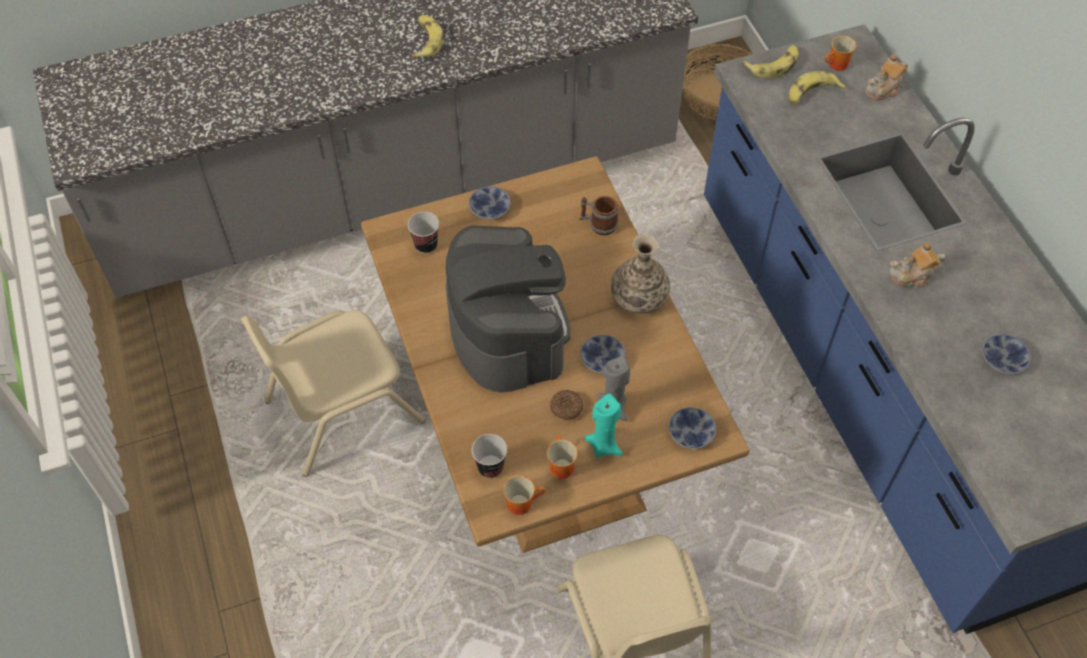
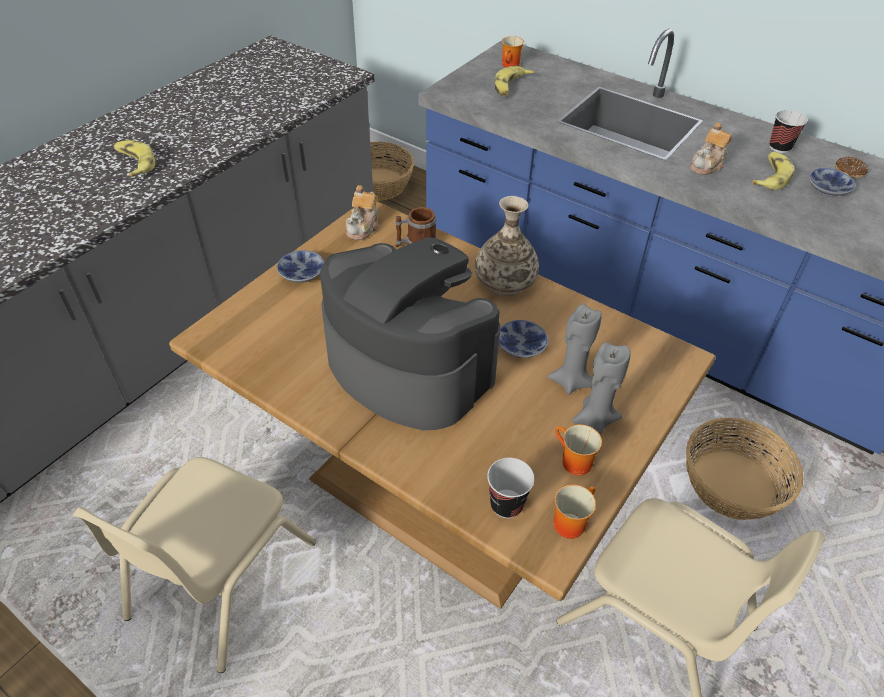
camera: 35 degrees left, 10 degrees down
cup [408,212,439,254] -> cup moved to [769,110,807,153]
donut [550,390,583,420] -> donut moved to [835,157,868,178]
turquoise candle [584,394,623,458] -> grey candle [572,342,630,434]
bowl [669,407,716,449] -> none
banana [743,45,799,78] -> banana moved to [752,152,795,190]
teapot [865,54,908,100] -> teapot moved to [345,185,380,240]
none -> basket [686,418,804,520]

